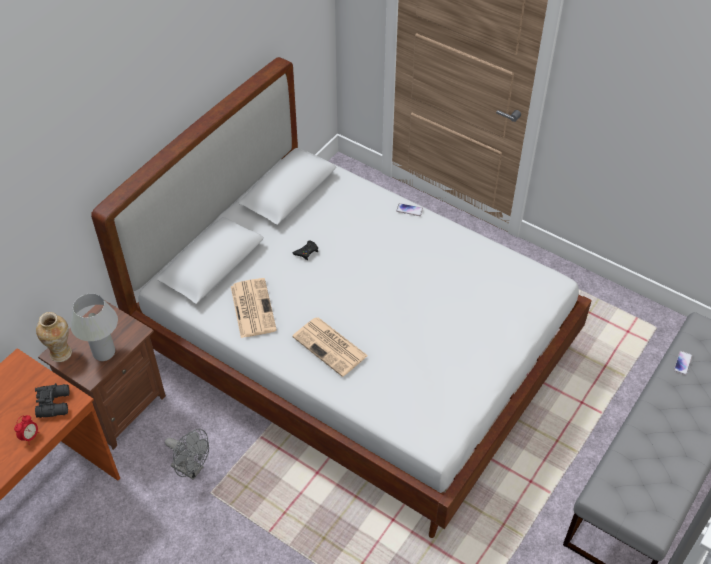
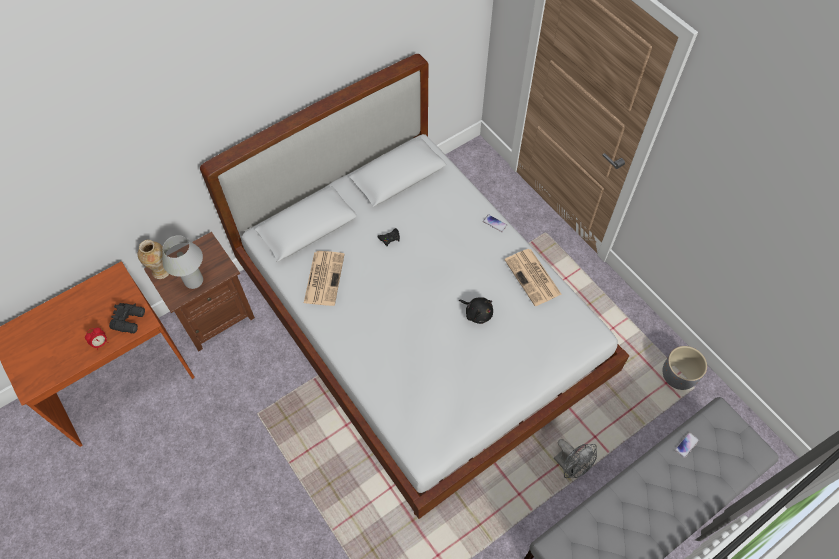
camera: 20 degrees right, 10 degrees up
grey fan [165,429,209,480] -> grey fan moved to [554,439,597,478]
newspaper [292,317,368,377] -> newspaper moved to [504,249,562,306]
none -> black plush toy [459,297,493,324]
none -> grey planter [662,346,707,390]

